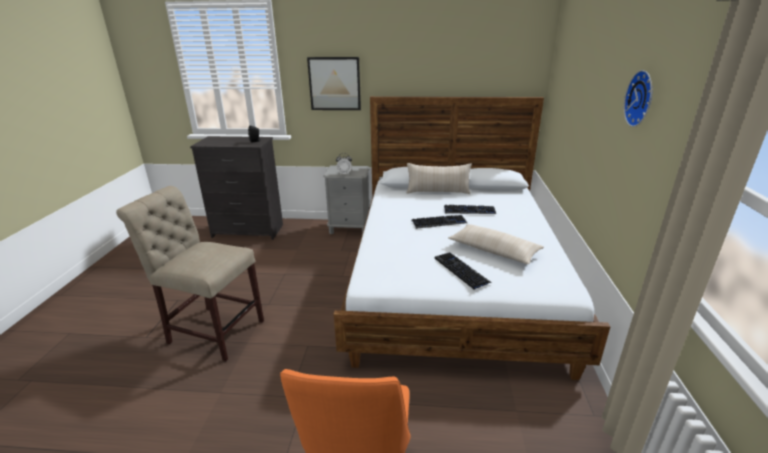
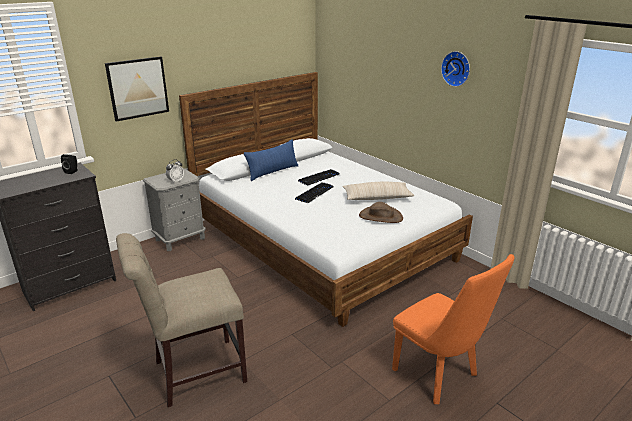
camera: 45 degrees left, 0 degrees up
beige pillow [407,163,472,194] -> blue pillow [244,139,298,181]
keyboard [434,252,492,289] -> brown hat [359,202,403,223]

